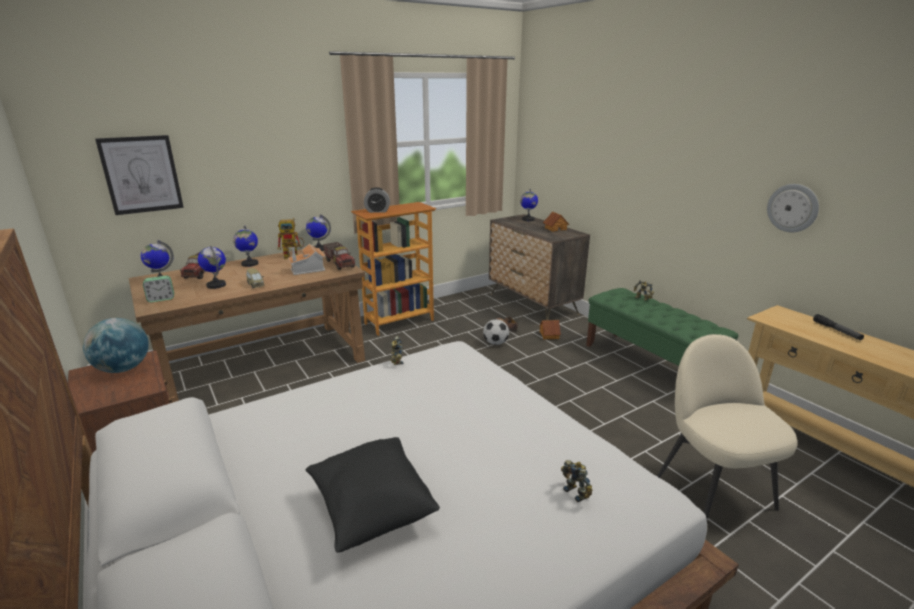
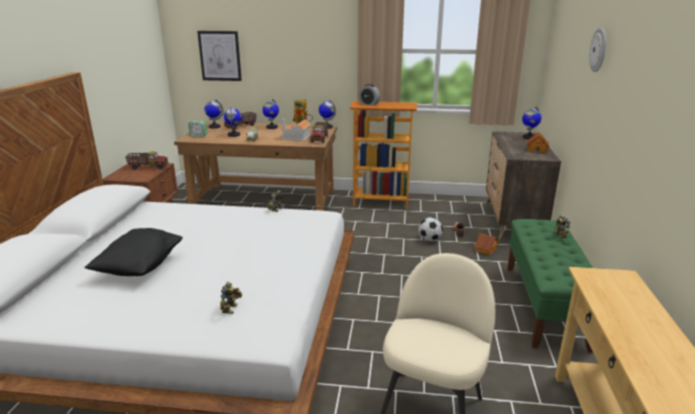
camera: 40 degrees right, 0 degrees up
globe [83,318,149,373] -> toy truck [125,152,168,170]
wall clock [767,184,819,232] -> wall clock moved to [589,28,606,72]
flashlight [813,314,864,340] -> none

